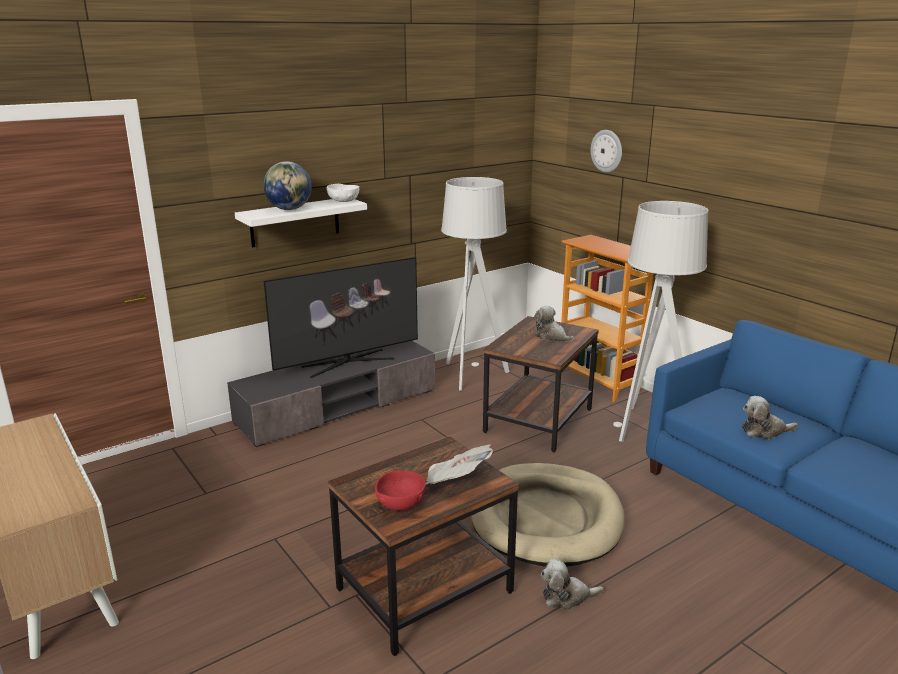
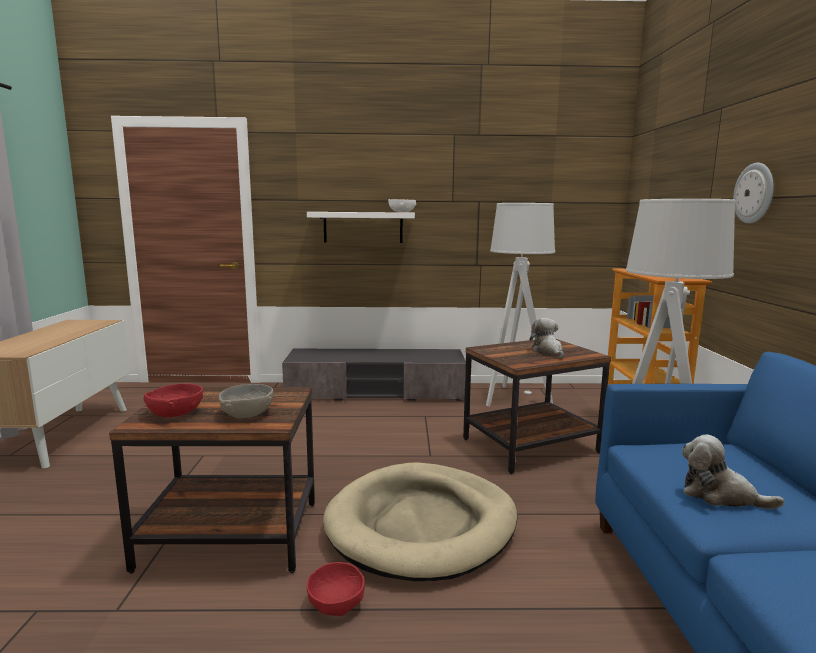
camera: 35 degrees right, 10 degrees down
globe [263,161,311,210] -> none
television [264,257,418,378] -> none
newspaper [426,444,493,485] -> grey bowl [219,384,273,418]
plush toy [541,559,604,610] -> red bowl [307,562,365,616]
wall clock [590,130,622,172] -> wall clock moved to [733,163,774,223]

